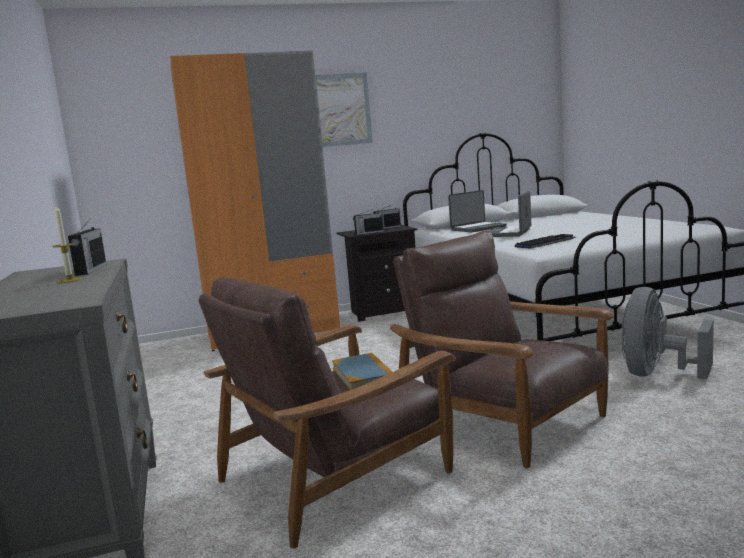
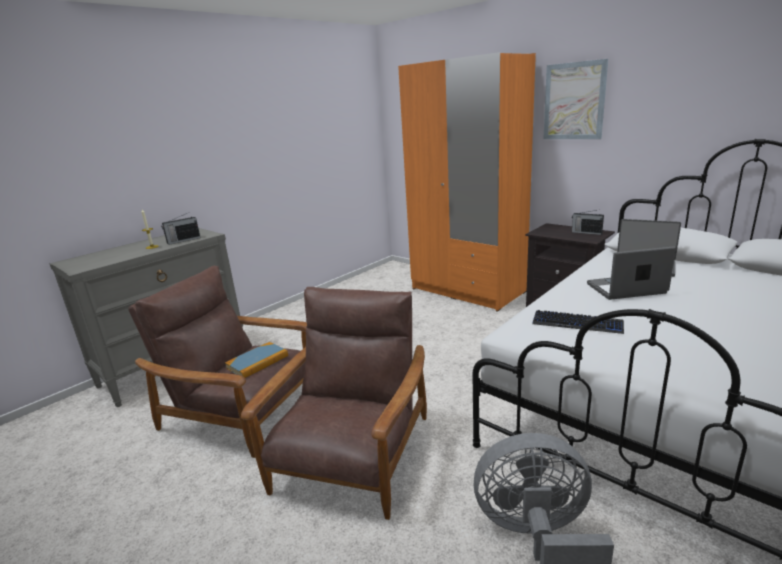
camera: 60 degrees right, 10 degrees up
radio [353,209,384,235] -> none

